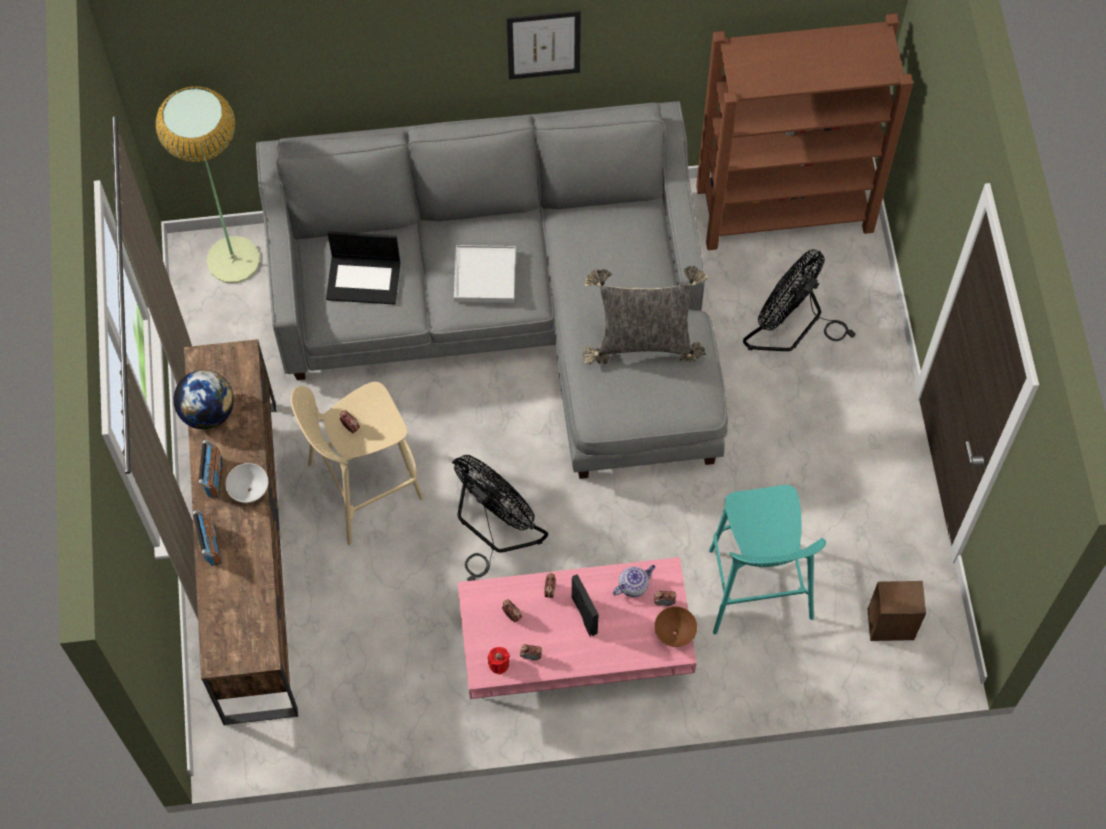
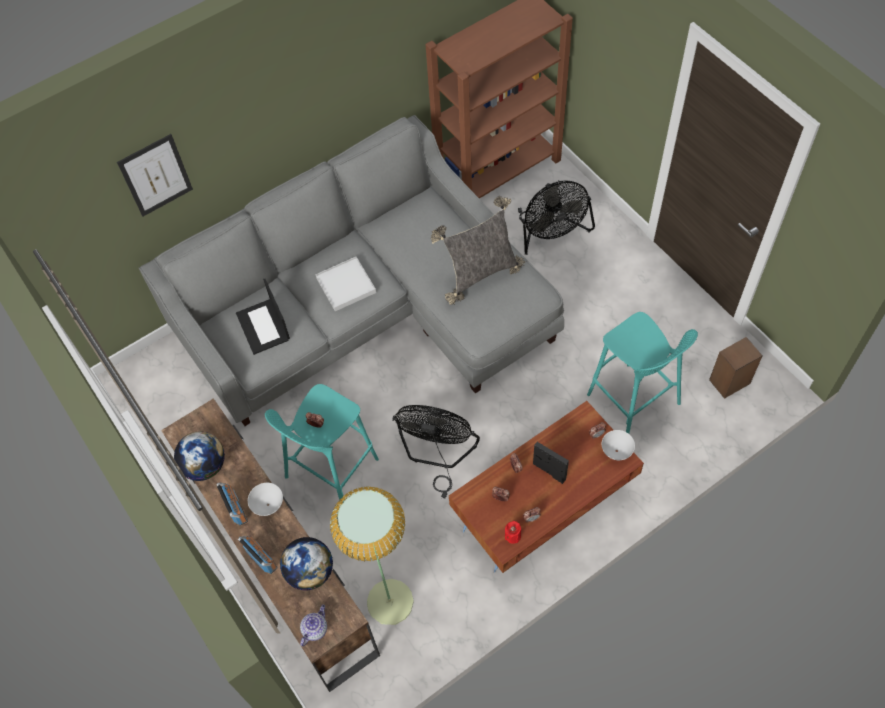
camera: 25 degrees left, 5 degrees down
floor lamp [155,86,260,283] -> floor lamp moved to [330,487,414,625]
beige stool [291,382,424,545] -> turquoise stool [265,384,379,502]
laptop [326,231,400,305] -> laptop turned 90 degrees clockwise [236,278,290,355]
pink coffee table [457,557,696,699] -> brown coffee table [449,401,644,573]
picture [507,10,581,80] -> picture moved to [117,134,193,216]
teapot [613,565,655,597] -> teapot moved to [300,605,327,647]
brown bowl [654,606,697,647] -> white bowl [602,430,635,460]
black fan [743,249,856,351] -> black fan turned 120 degrees counterclockwise [518,181,595,255]
none -> globe [280,537,333,590]

